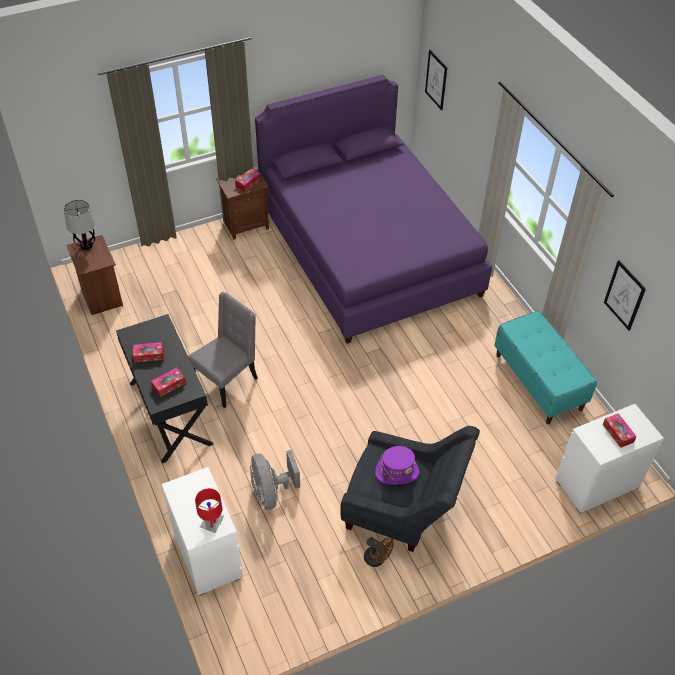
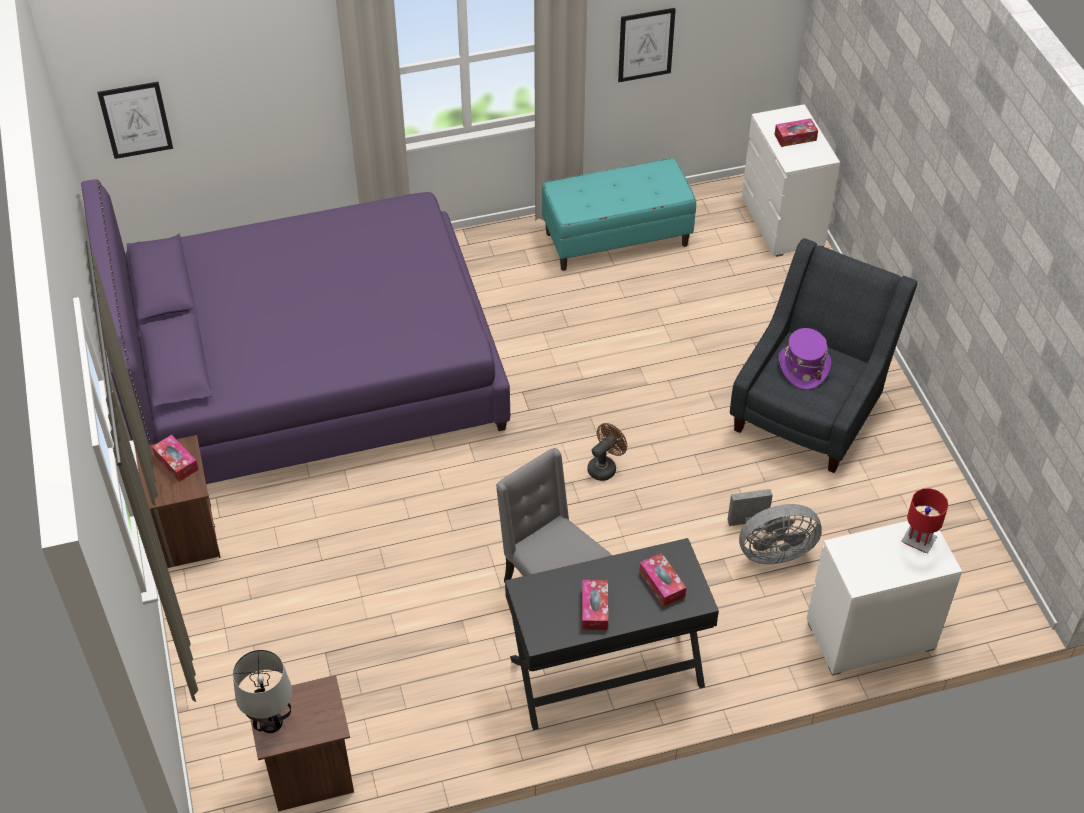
camera: 80 degrees left, 0 degrees up
brown fan [364,537,394,567] -> brown fan moved to [587,423,627,481]

